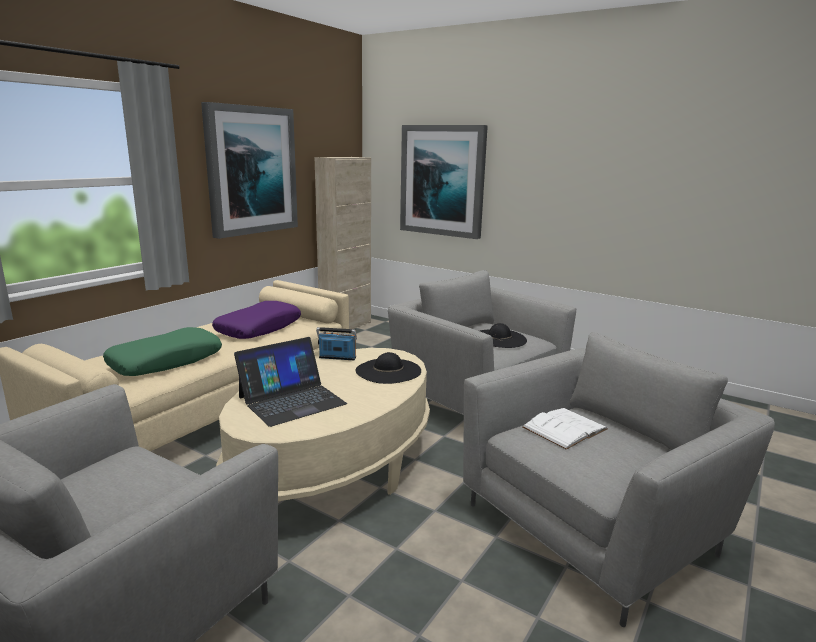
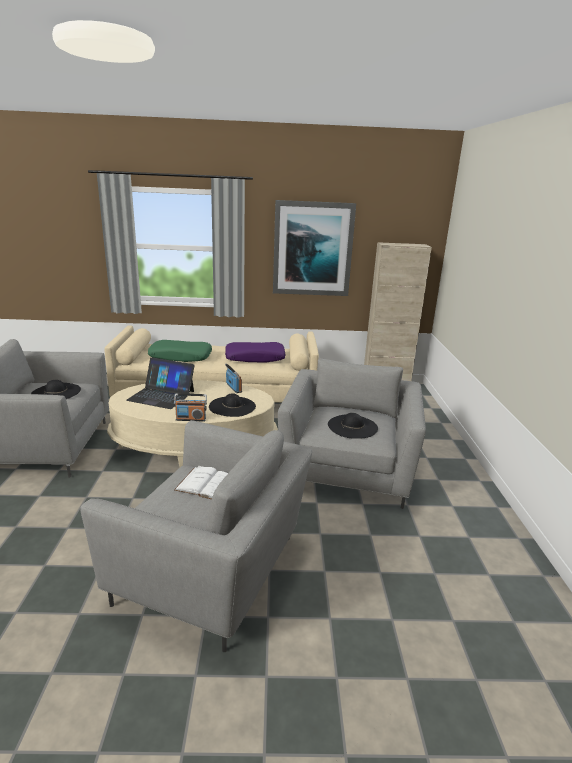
camera: 55 degrees right, 5 degrees up
picture [400,125,488,239] -> none
none -> black hat [31,380,81,399]
none -> radio [174,393,207,421]

